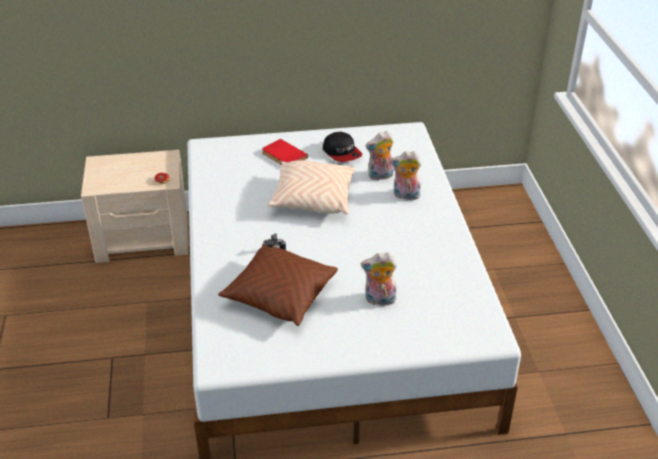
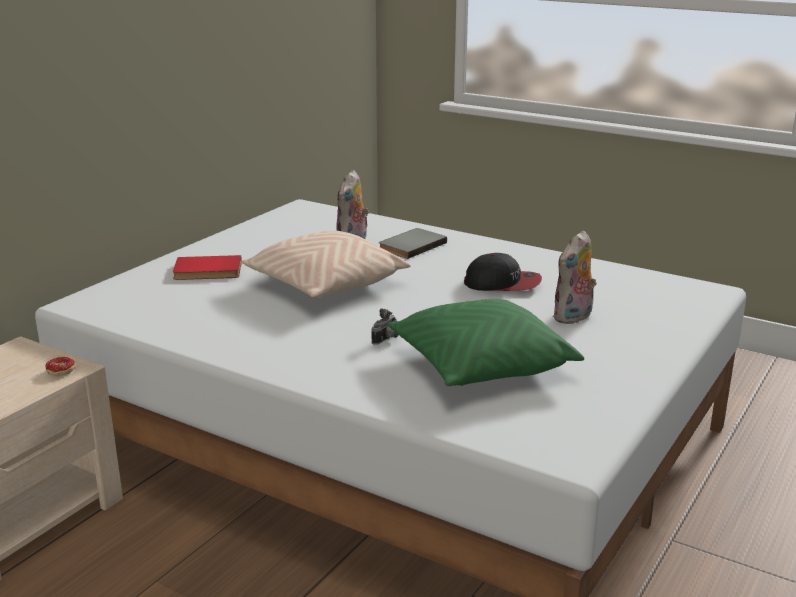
camera: 50 degrees left, 15 degrees down
brown pillow [218,244,338,326] -> green pillow [387,299,584,386]
cap [323,132,362,162] -> cap moved to [464,253,542,291]
plush toy [390,151,421,200] -> grey book [379,228,447,259]

